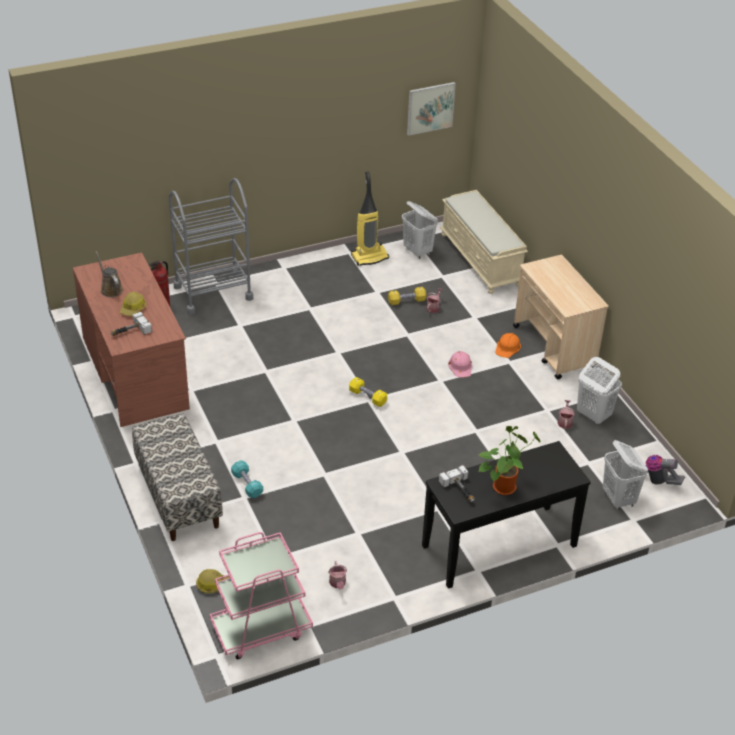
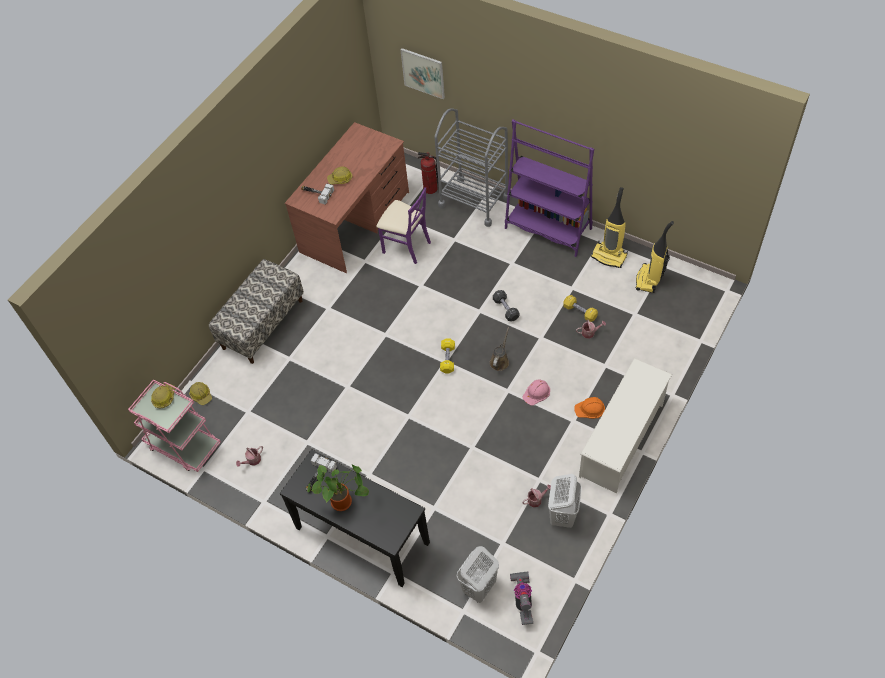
camera: 60 degrees right, 15 degrees up
brown watering can [95,251,123,297] -> brown watering can moved to [489,327,509,371]
turquoise dumbbell [231,460,263,498] -> none
white laundry basket [402,201,438,259] -> vacuum cleaner [636,221,674,293]
picture [407,82,456,136] -> picture moved to [401,48,445,99]
beige bench [440,190,528,294] -> none
beige cart [513,255,609,379] -> white shoe rack [579,358,672,493]
none -> hard hat [151,384,175,408]
none -> purple chair [376,187,431,264]
none -> black dumbbell [493,290,519,322]
none -> purple bookcase [505,119,594,257]

